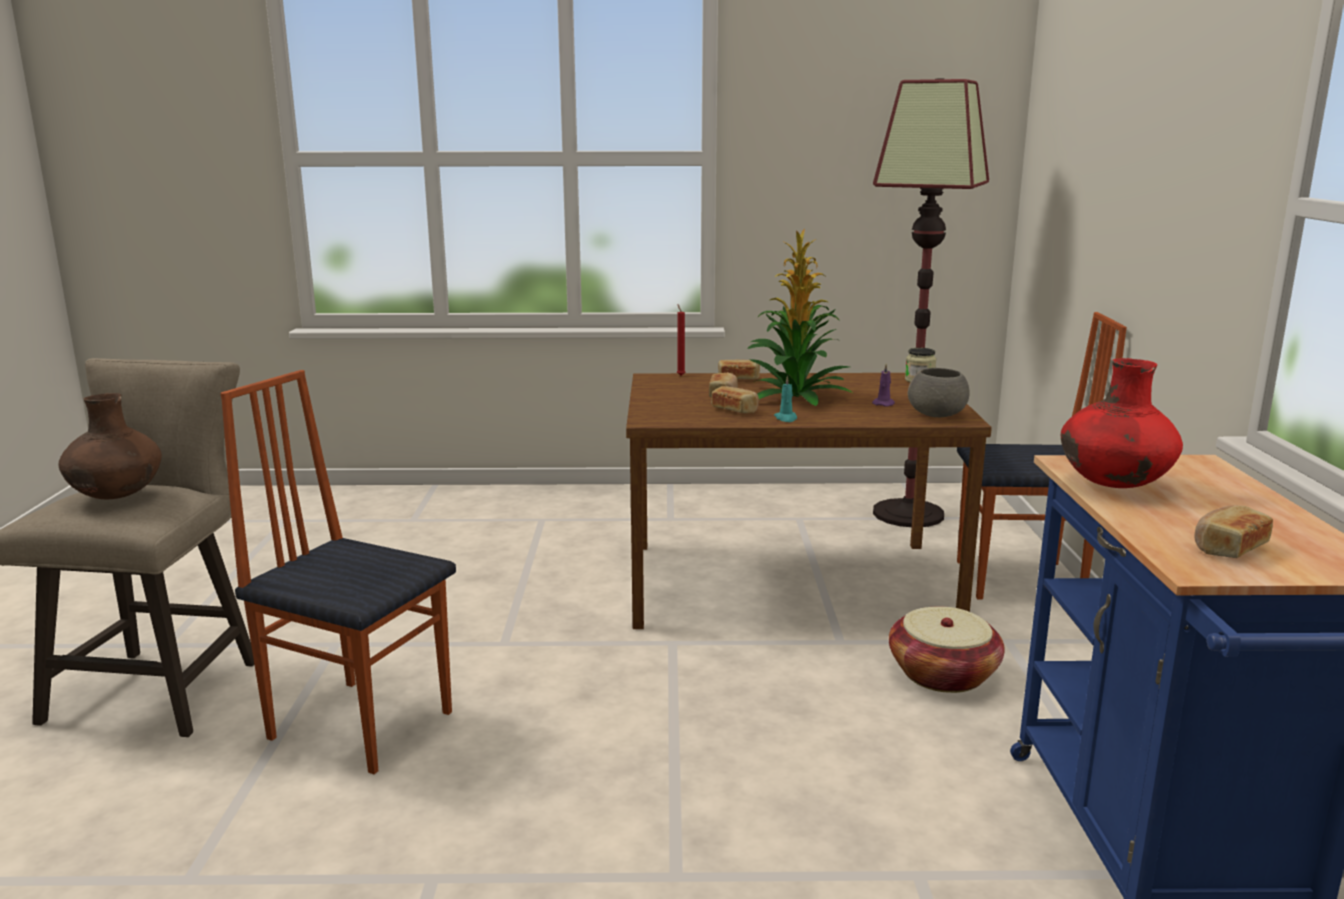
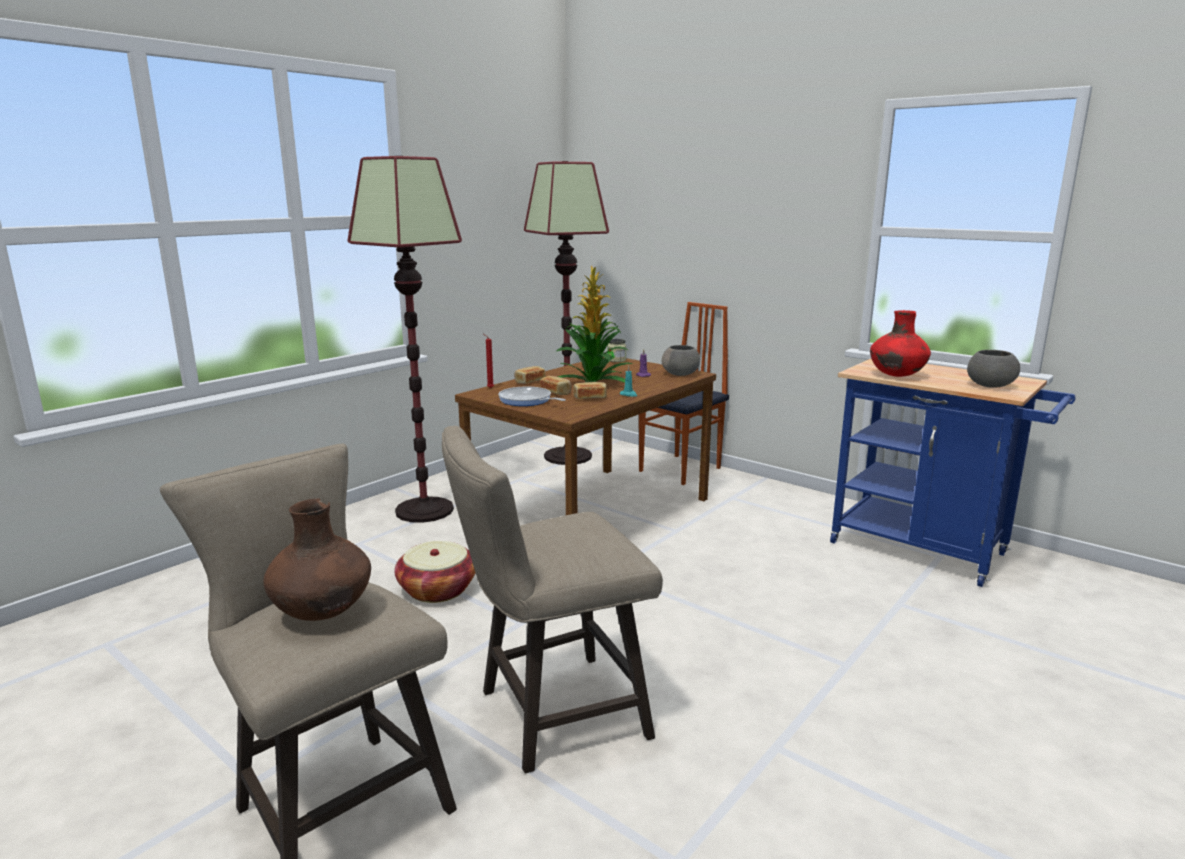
camera: 50 degrees left, 0 degrees up
chair [221,370,456,774] -> beige stool [442,426,663,773]
basket [889,606,1005,693] -> basket moved to [394,541,475,603]
bread [1195,505,1273,558] -> grey bowl [967,350,1020,388]
none -> floor lamp [347,156,462,523]
none -> frying pan [498,386,566,406]

